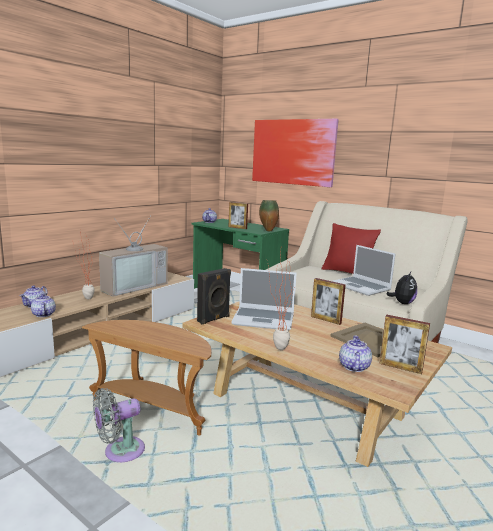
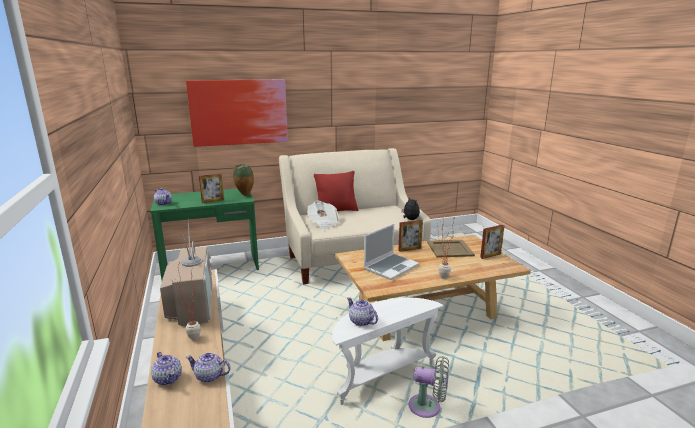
camera: 55 degrees left, 5 degrees up
brown side table [82,320,211,436] -> white side table [332,298,443,405]
grey fan [93,388,145,462] -> grey fan turned 75 degrees counterclockwise [409,356,449,418]
black speaker [197,268,231,324] -> none
laptop [332,245,395,296] -> none
teapot [339,335,372,372] -> teapot moved to [347,297,378,326]
none -> newspaper [307,201,339,230]

